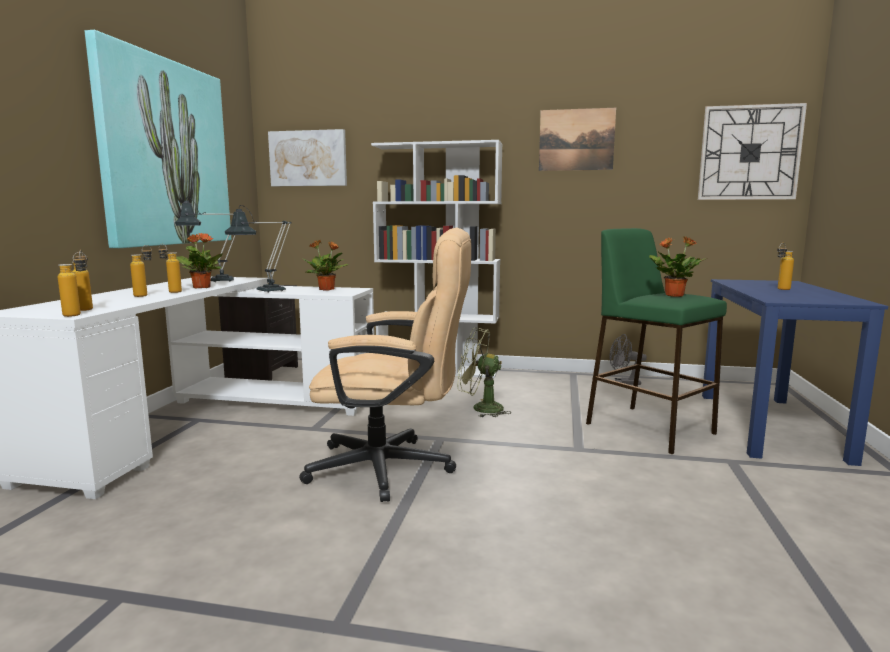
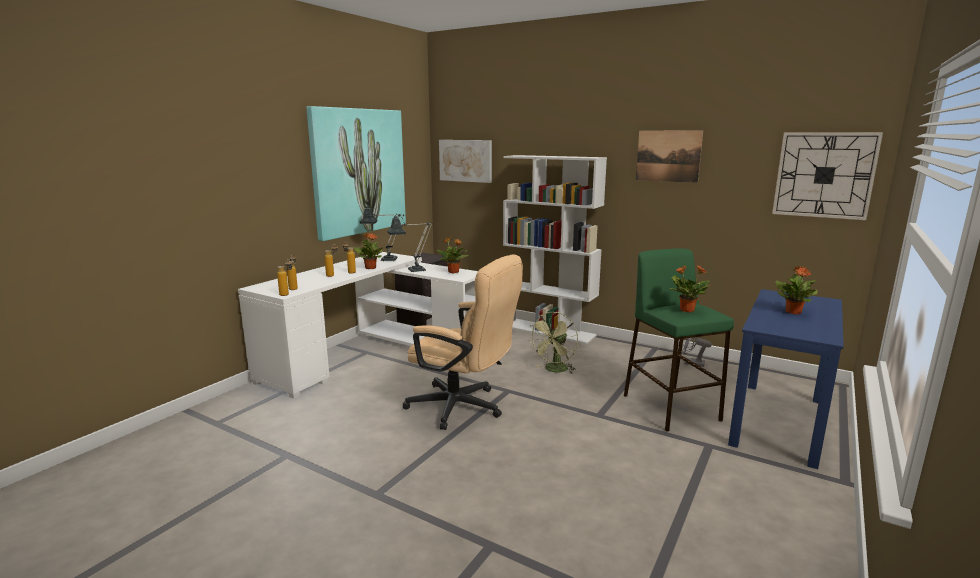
camera: 20 degrees right, 5 degrees up
green fan [458,328,512,417] -> green fan turned 90 degrees counterclockwise [528,312,578,374]
bottle [777,243,794,290] -> potted plant [775,266,818,315]

